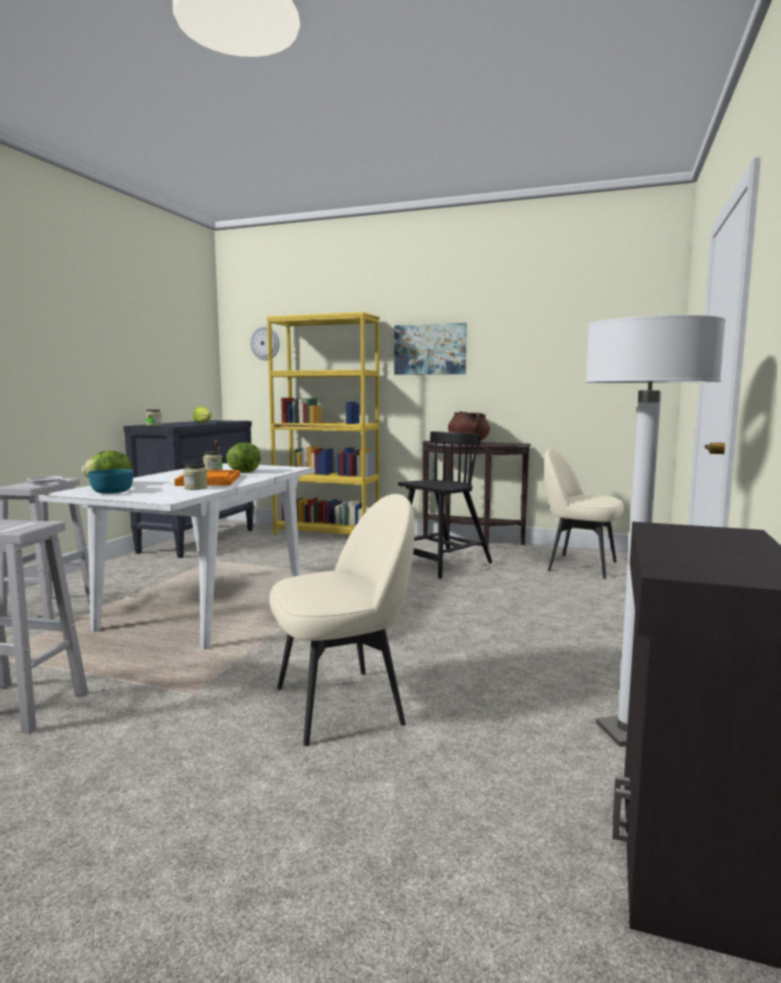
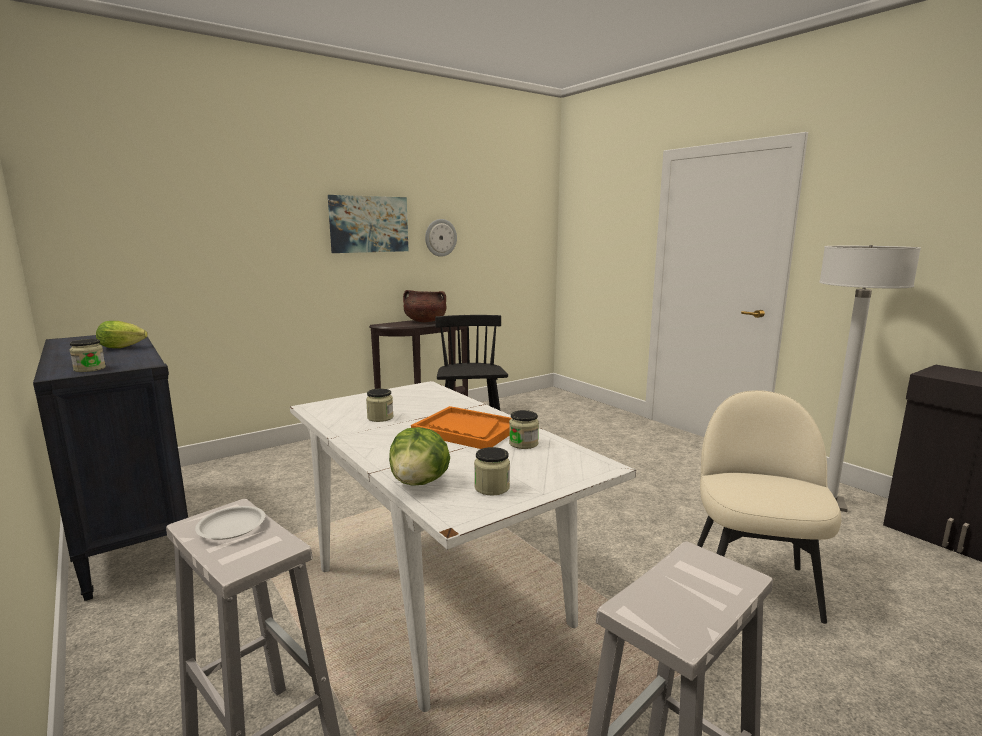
camera: 55 degrees left, 5 degrees up
turquoise bowl [88,469,134,494] -> jar [474,447,510,495]
lettuce [226,442,261,473] -> none
wall clock [250,326,279,360] -> wall clock moved to [425,219,457,257]
yellow bookcase [266,312,380,535] -> none
beige chair [544,448,624,579] -> none

